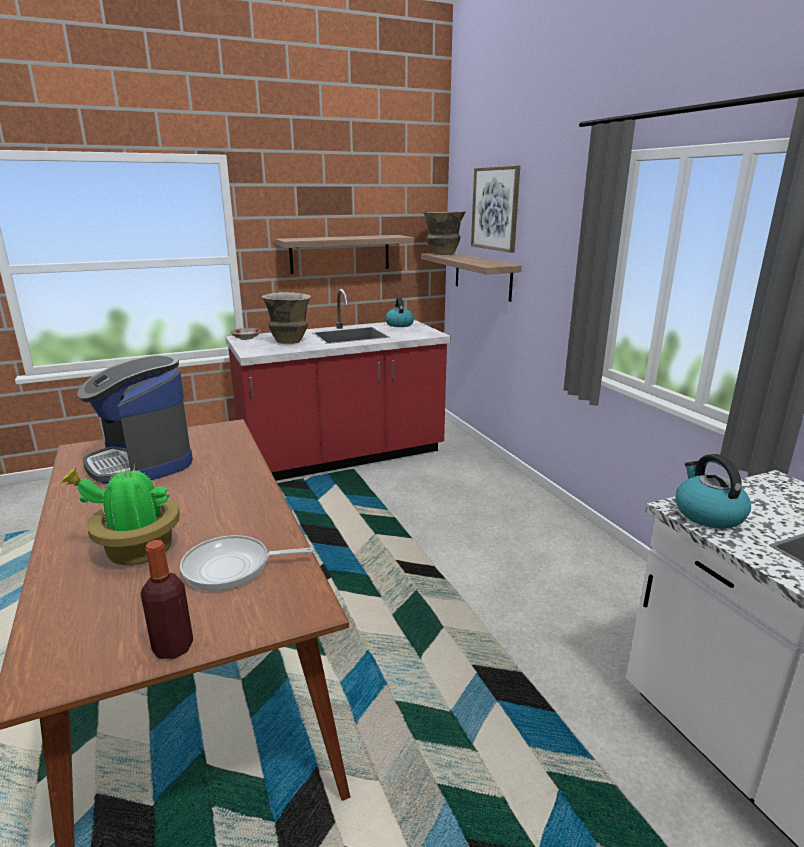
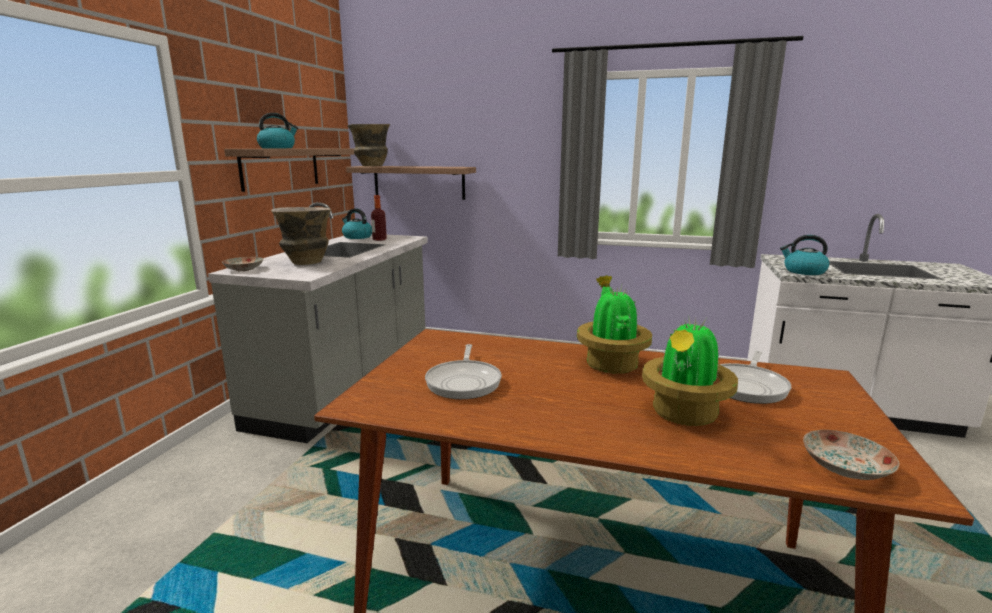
camera: 50 degrees left, 5 degrees down
coffee machine [77,355,193,484] -> frying pan [425,344,502,399]
bottle [141,540,193,659] -> bottle moved to [371,195,387,241]
red counter [226,289,451,481] -> grey counter [208,202,428,443]
picture [471,165,520,253] -> none
none -> kettle [257,113,298,148]
none -> potted plant [577,275,652,374]
none -> plate [803,430,899,480]

